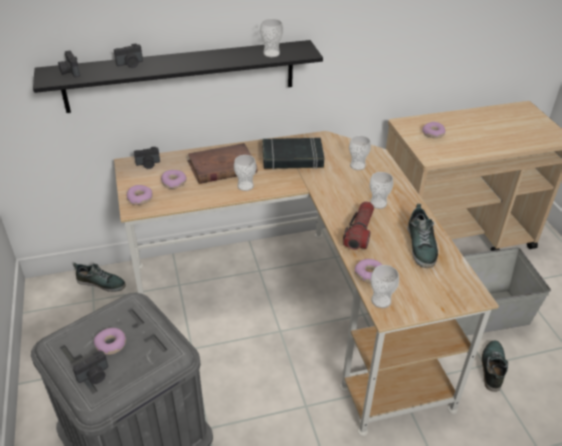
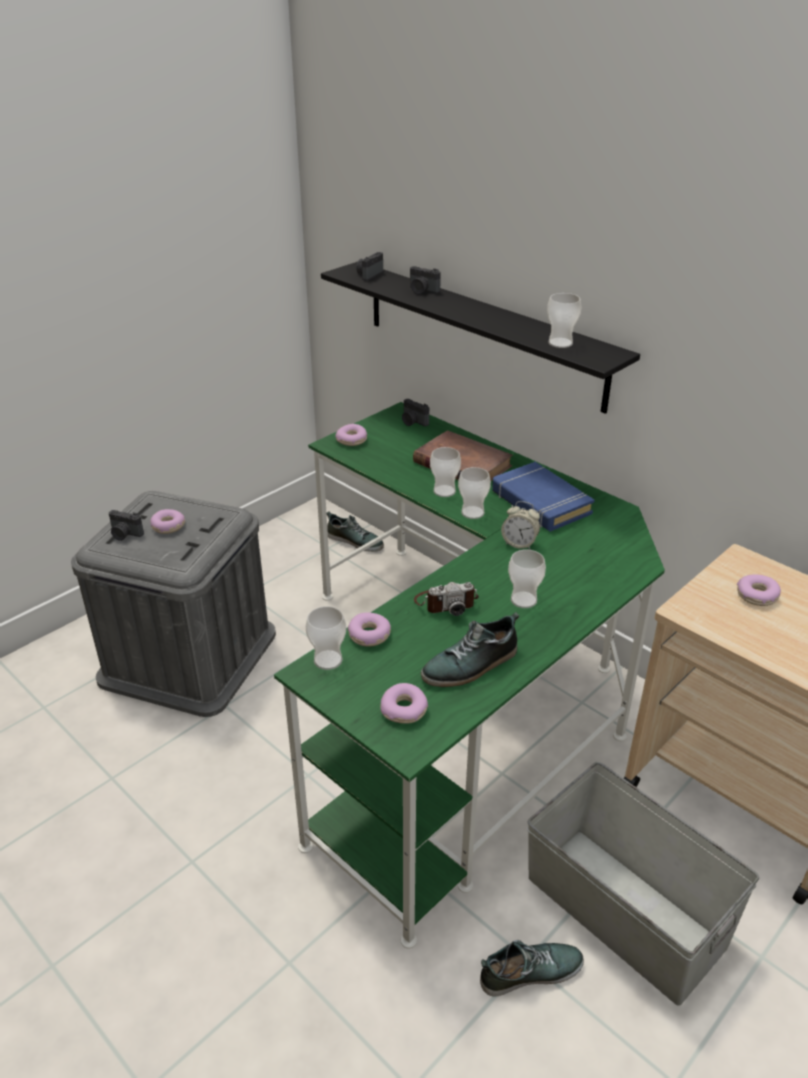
camera: 60 degrees right, 5 degrees down
shoe [73,263,126,292] -> shoe turned 45 degrees counterclockwise [326,511,384,552]
beige desk [114,131,499,436] -> green desk [274,402,665,948]
donut [161,170,187,189] -> donut moved to [380,683,428,724]
black book [263,138,324,170] -> blue book [492,462,594,531]
flashlight [343,201,374,250] -> camera [414,582,479,616]
cup [349,136,371,170] -> cup moved to [458,467,491,519]
none -> alarm clock [501,501,540,549]

